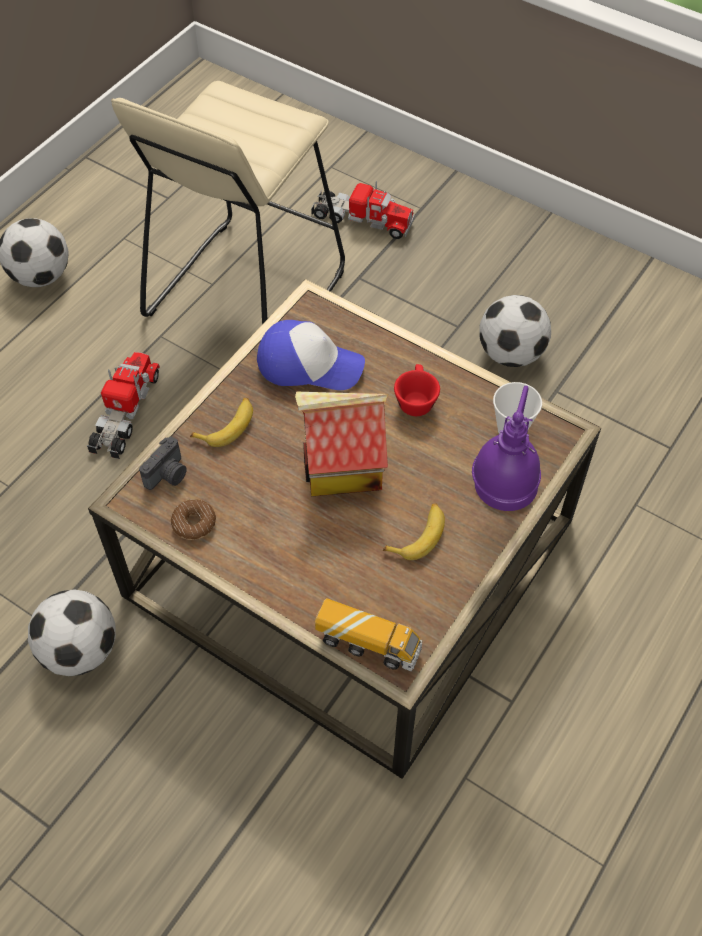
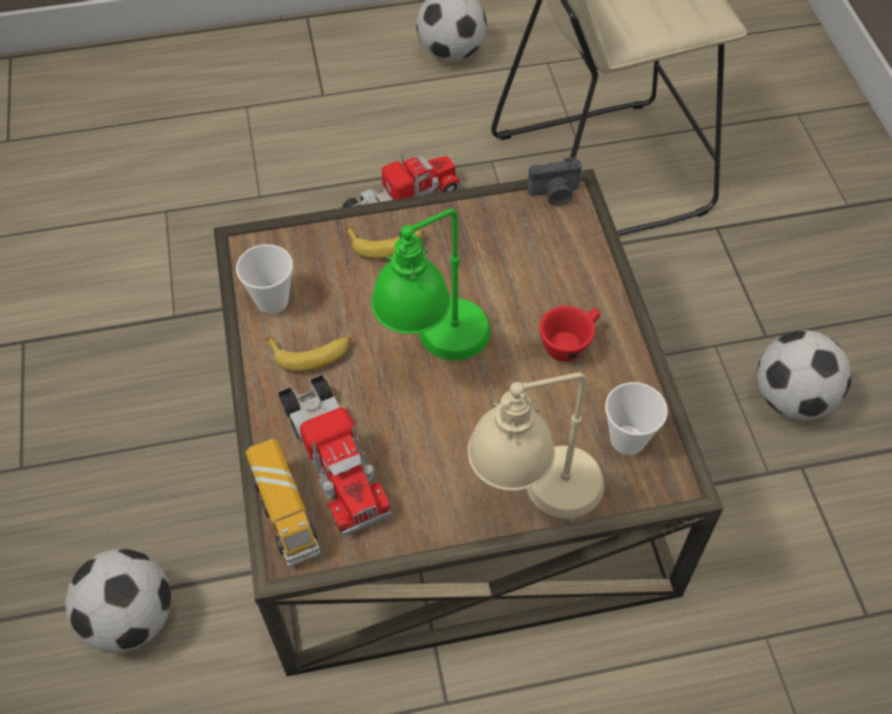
camera: 45 degrees right, 0 degrees up
football [28,589,116,676] -> football moved to [65,549,172,653]
camera [139,436,187,490] -> camera moved to [527,157,582,206]
donut [171,499,216,540] -> cup [236,244,293,314]
cap [257,320,365,390] -> none
toy house [295,391,388,496] -> green table lamp [371,209,491,360]
toy truck [311,181,415,239] -> toy truck moved to [278,374,392,537]
banana [383,503,445,560] -> banana moved to [266,336,351,372]
purple table lamp [472,386,541,511] -> beige table lamp [467,373,605,519]

